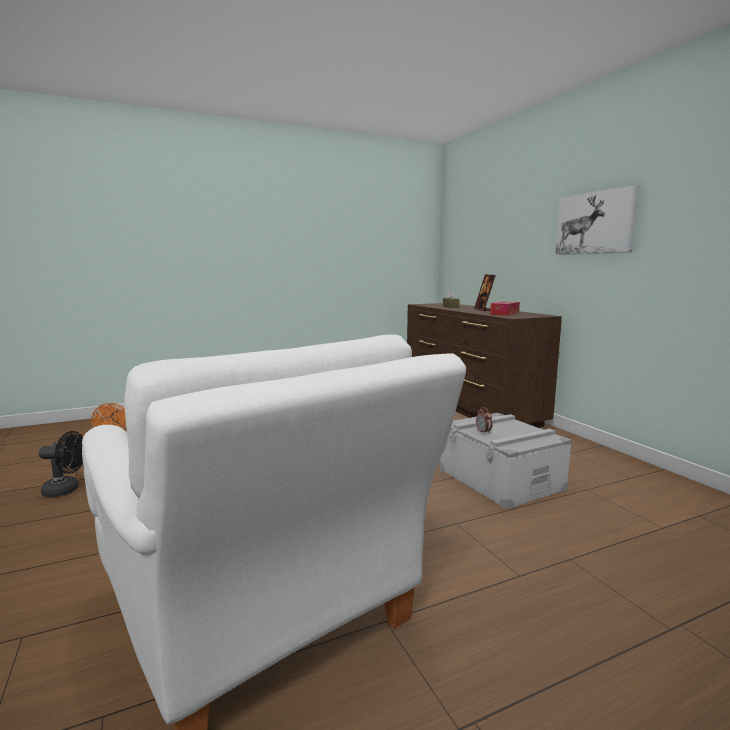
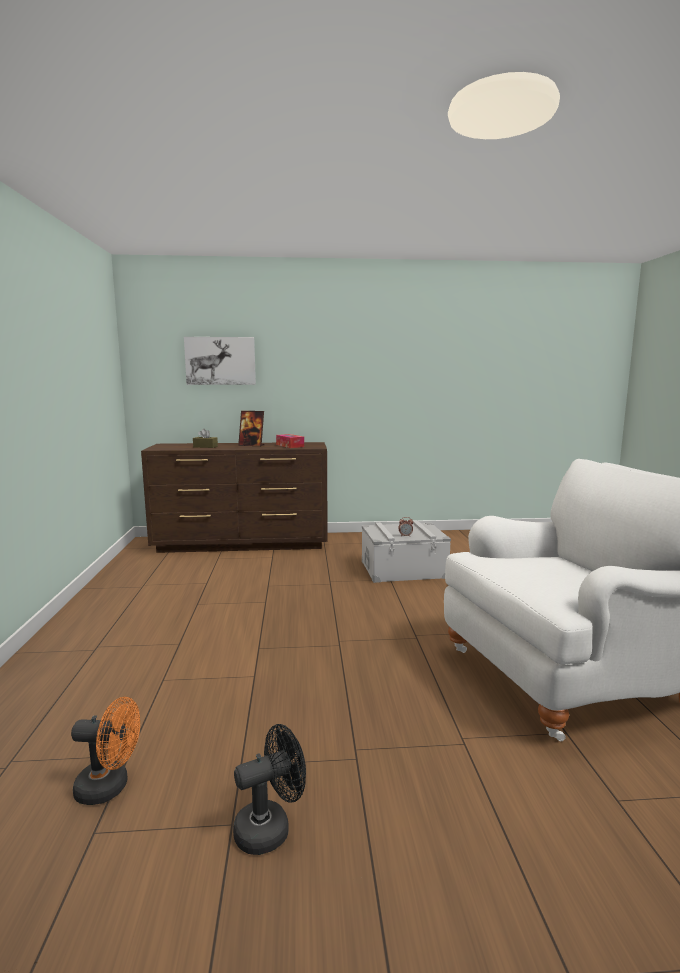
camera: 70 degrees left, 0 degrees up
black fan [39,431,83,497] -> black fan turned 45 degrees clockwise [233,724,306,855]
picture [555,185,640,255] -> picture moved to [184,337,256,385]

